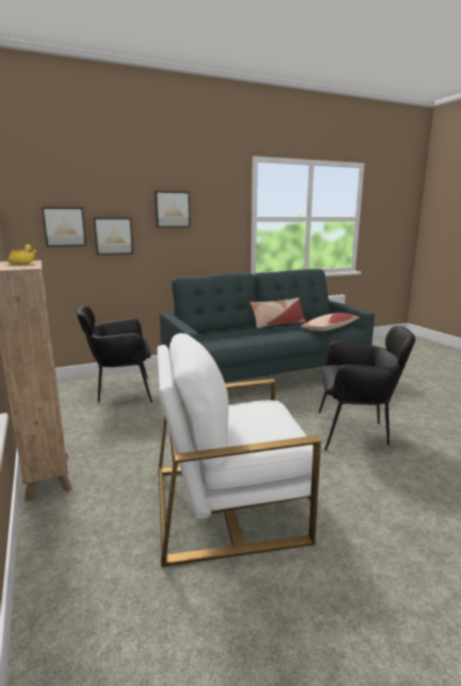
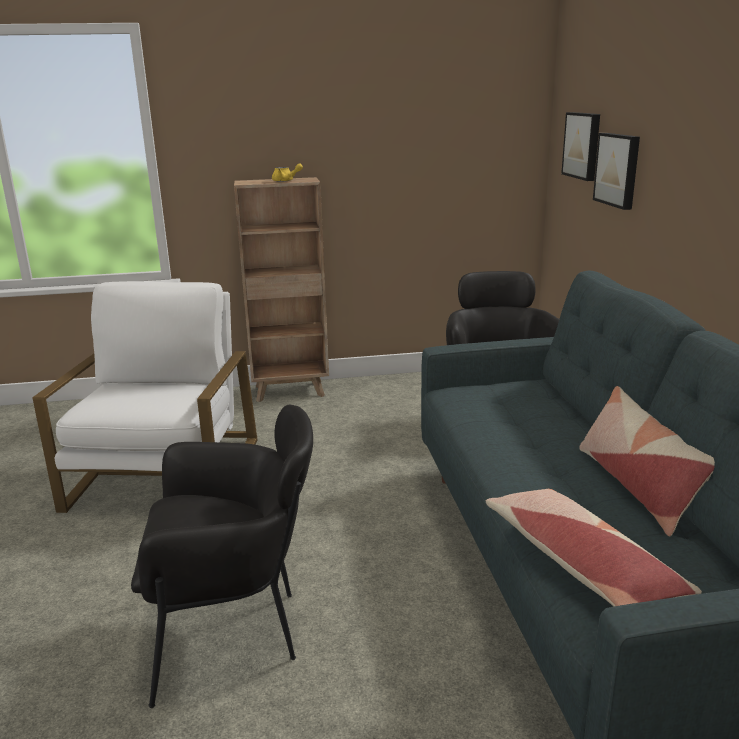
camera: 105 degrees right, 5 degrees up
picture [154,191,190,228] -> none
black armchair [319,326,415,450] -> black armchair turned 120 degrees counterclockwise [131,405,313,708]

